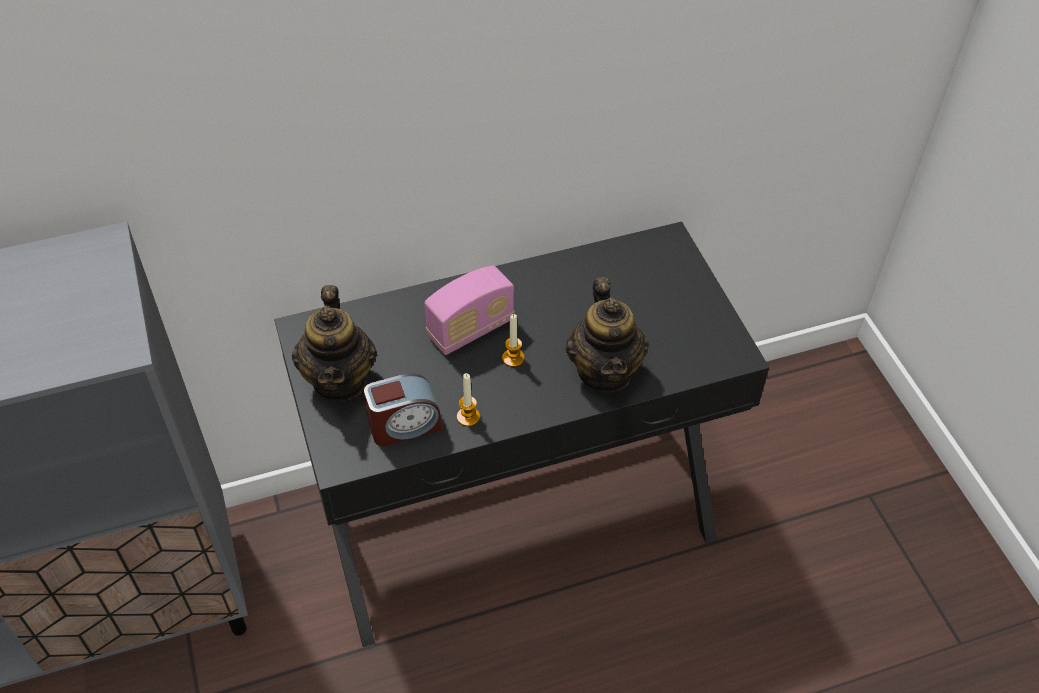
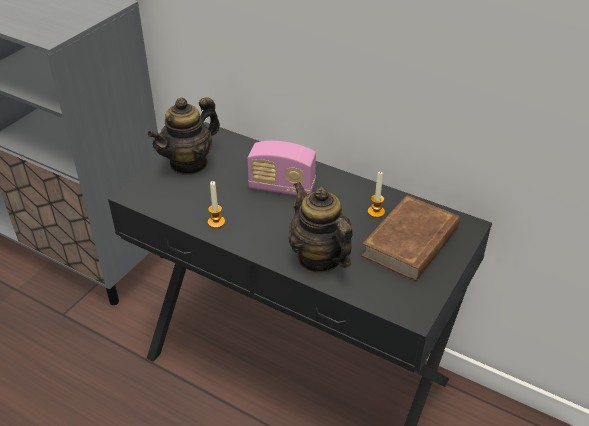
camera: 50 degrees right, 10 degrees down
alarm clock [364,374,442,446] -> none
candle [502,314,525,367] -> candle moved to [368,172,385,218]
teapot [566,277,649,393] -> teapot turned 105 degrees clockwise [289,182,353,273]
none -> brown book [362,195,460,281]

